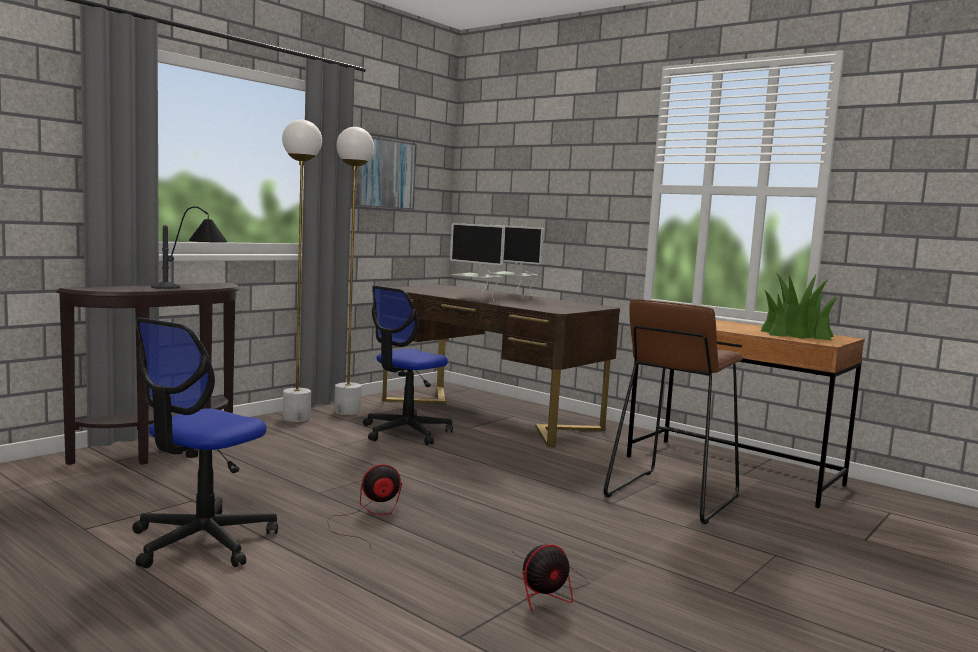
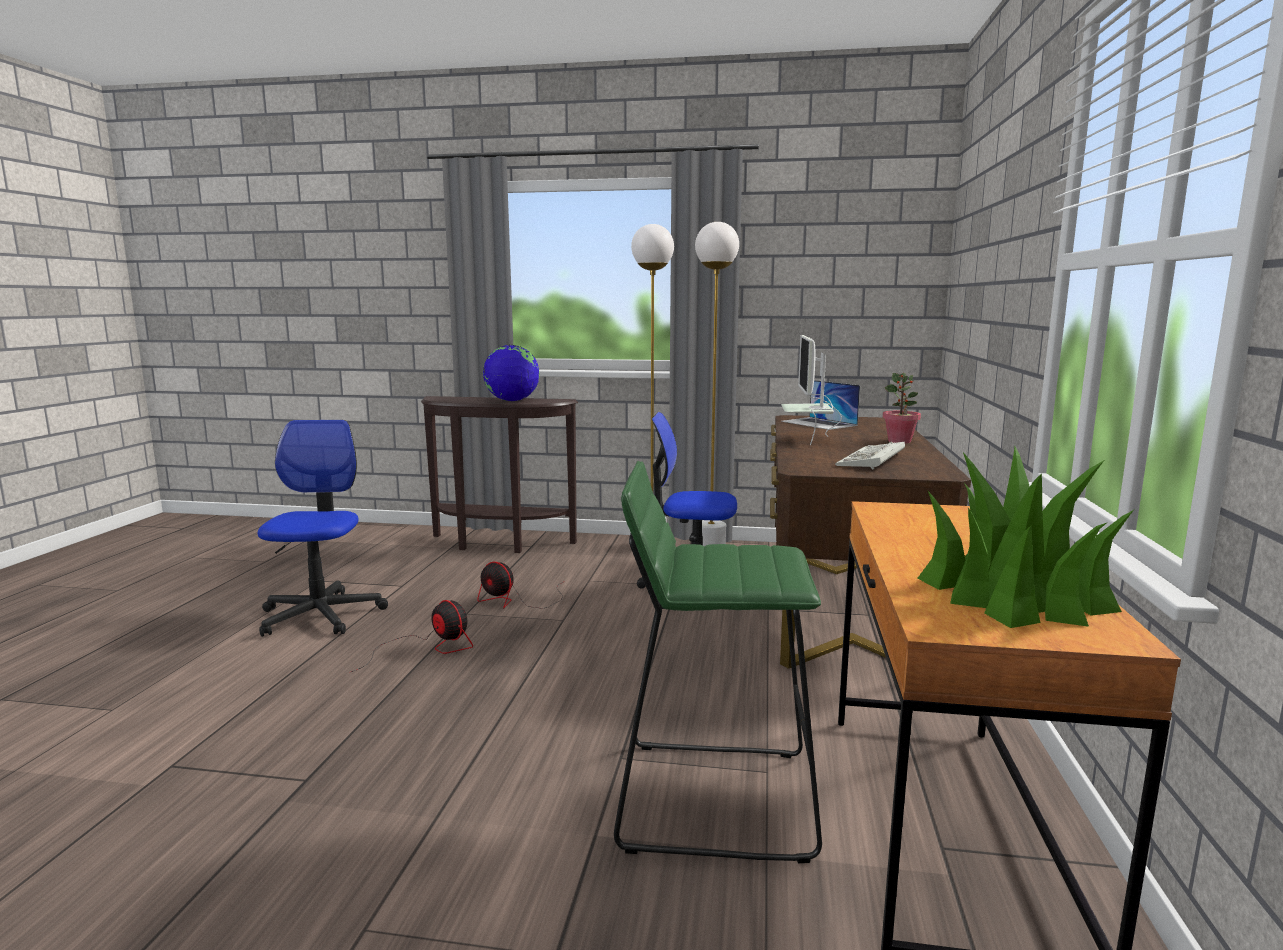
camera: 60 degrees right, 5 degrees up
office chair [132,317,278,568] -> office chair turned 90 degrees clockwise [258,420,388,637]
table lamp [151,206,227,289] -> globe [483,345,540,401]
picture [351,137,417,210] -> none
monitor [490,225,544,298] -> potted plant [883,373,921,444]
fan [513,544,588,612] -> fan moved to [477,562,565,609]
brown stool [604,299,744,524] -> green stool [614,461,822,863]
none -> laptop [781,380,860,430]
none -> keyboard [835,442,905,470]

